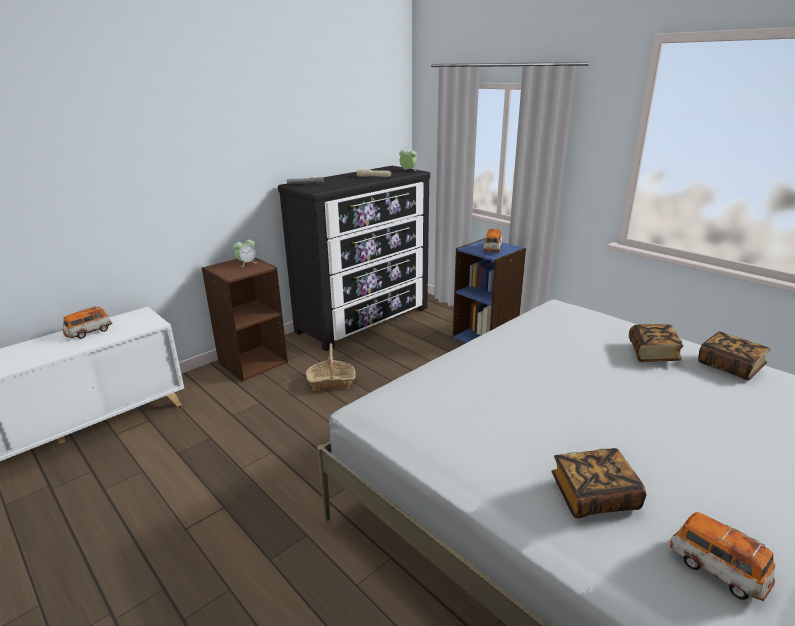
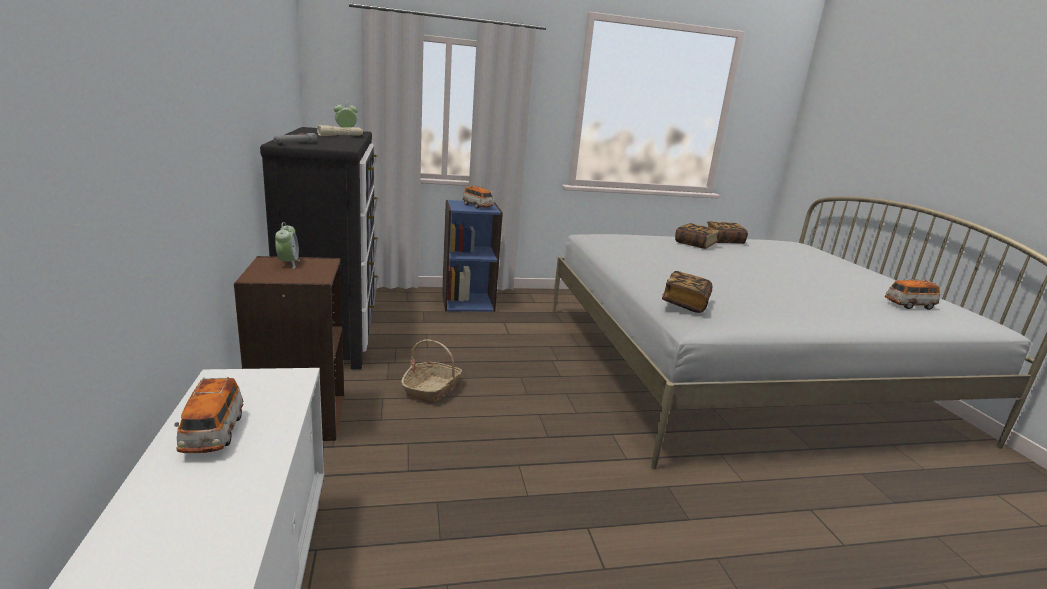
camera: 60 degrees left, 5 degrees down
book [552,448,646,518] -> book moved to [662,271,712,313]

